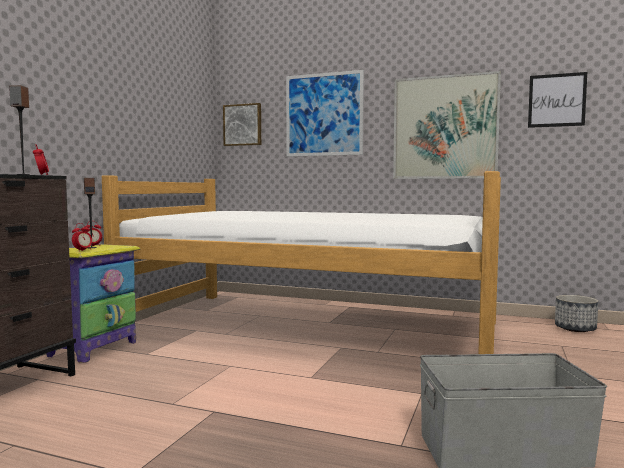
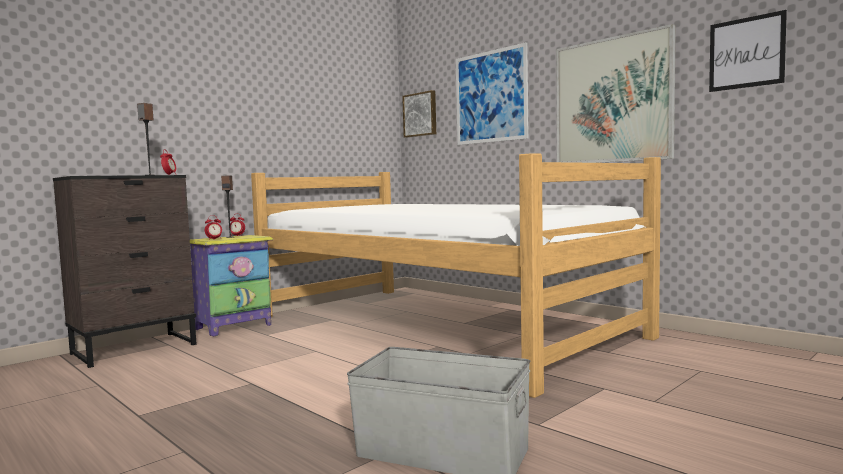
camera: 25 degrees right, 0 degrees up
planter [555,295,598,332] -> none

